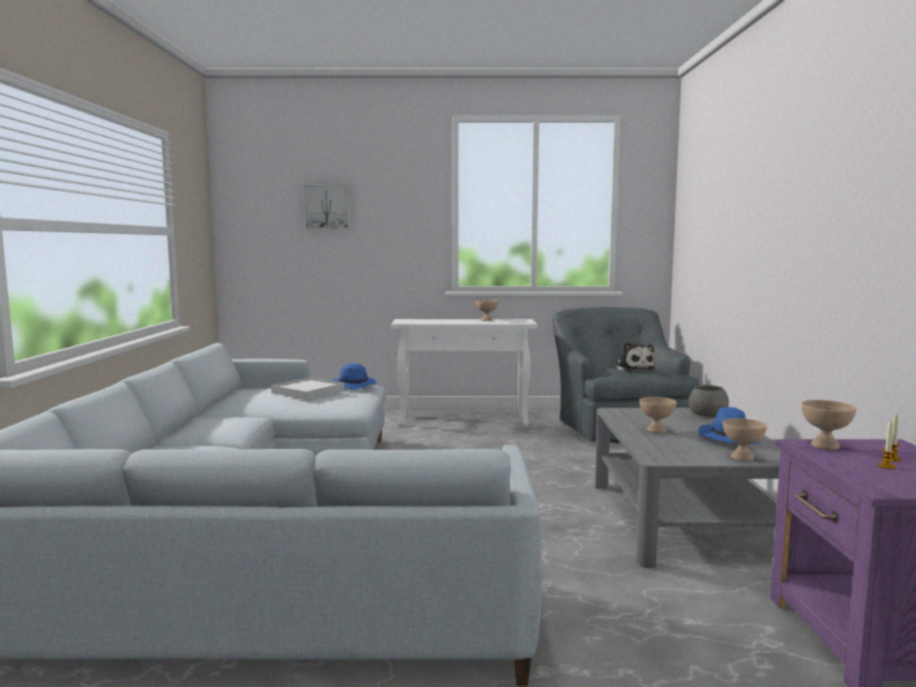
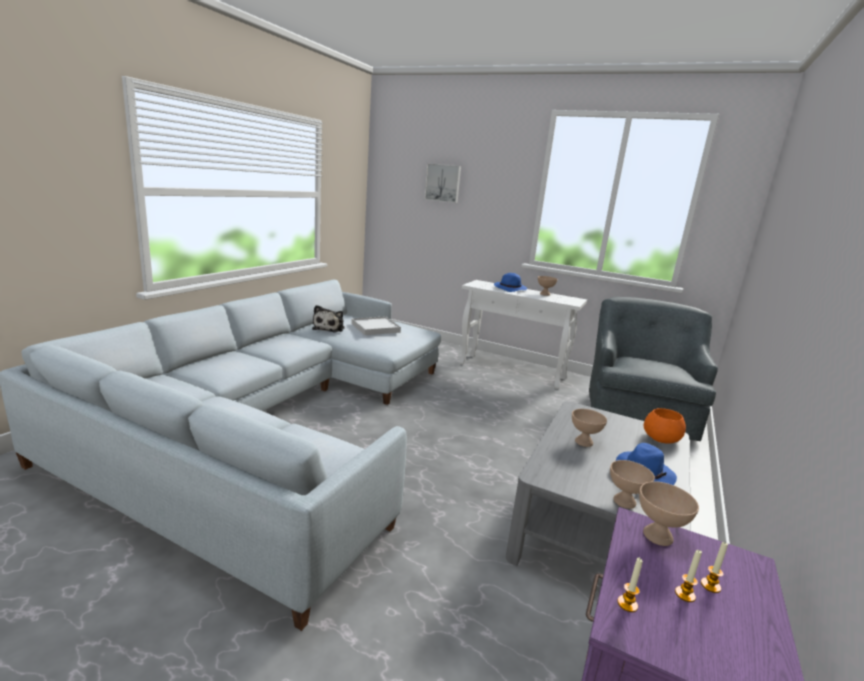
camera: 25 degrees right, 10 degrees up
blue hat [331,363,377,390] -> blue hat moved to [494,273,527,292]
plush toy [615,342,655,372] -> plush toy moved to [312,305,345,332]
grey bowl [689,385,729,417] -> orange bowl [644,408,686,444]
none -> candle [617,557,643,612]

